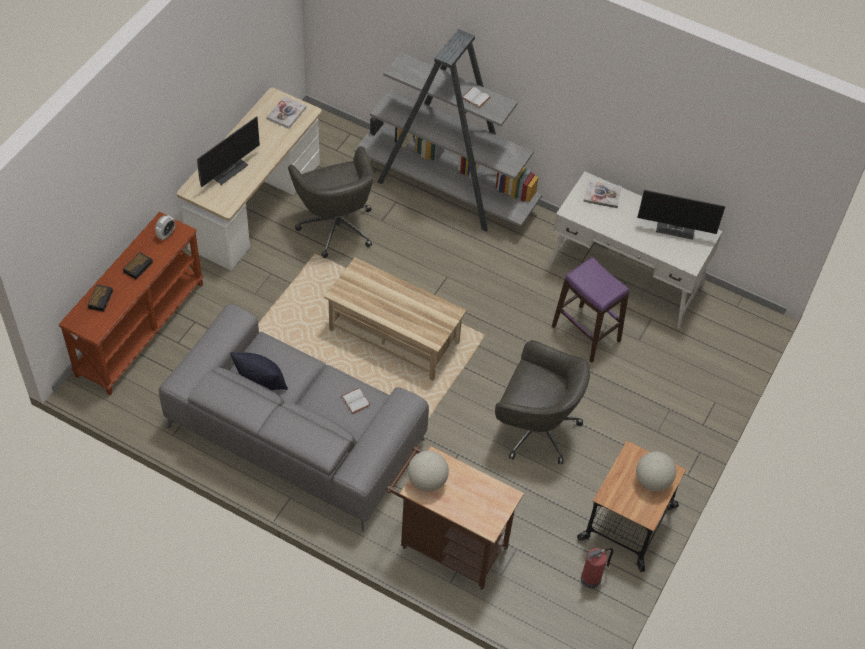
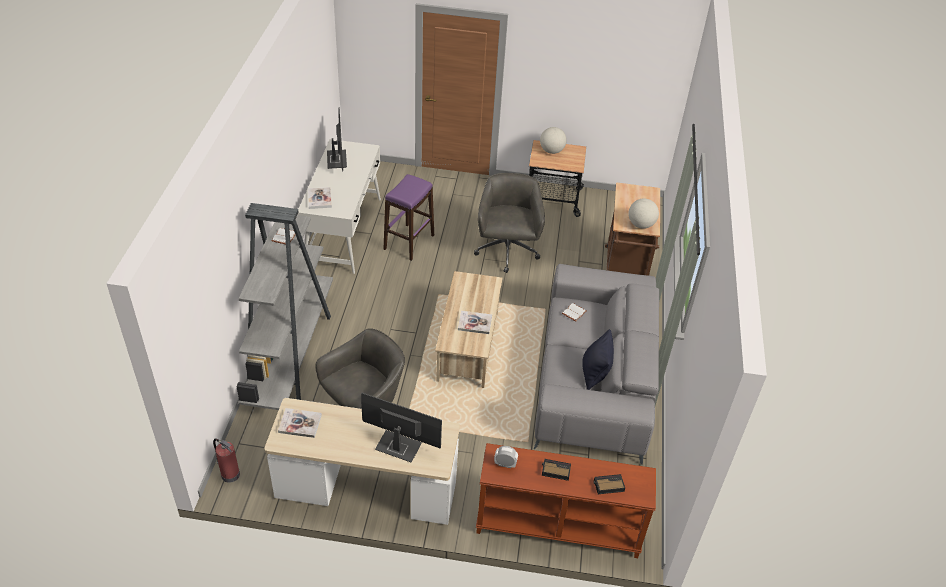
camera: 110 degrees left, 10 degrees down
fire extinguisher [581,547,613,588] -> fire extinguisher moved to [213,438,240,483]
none -> book [458,311,492,334]

